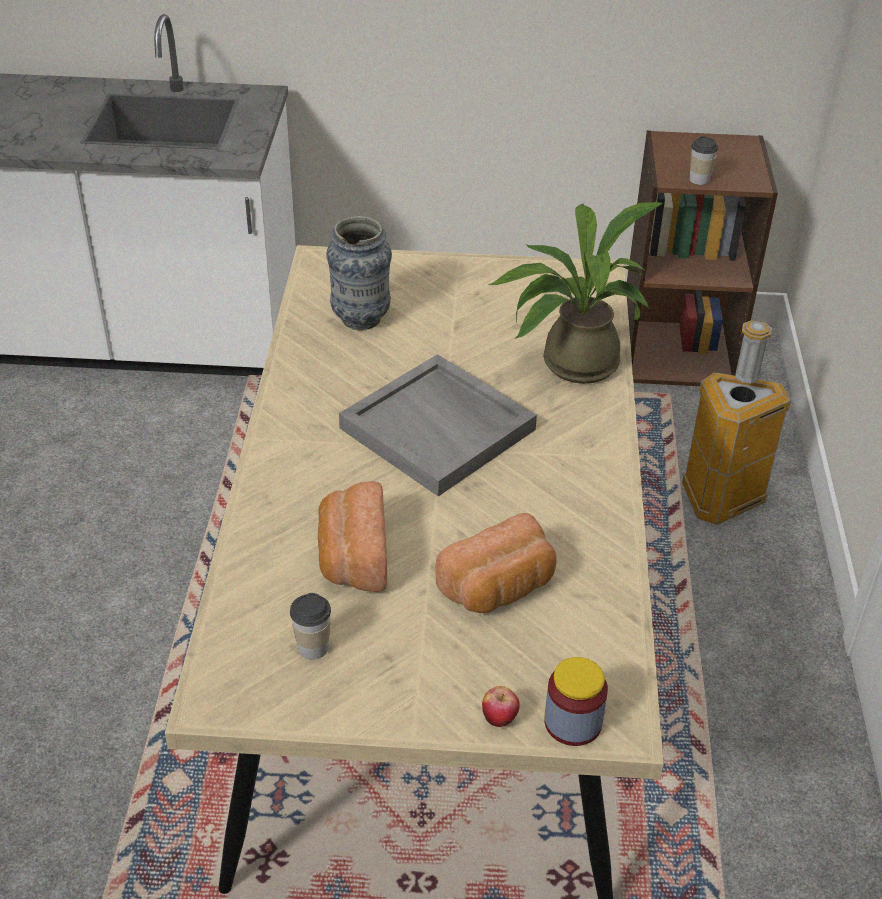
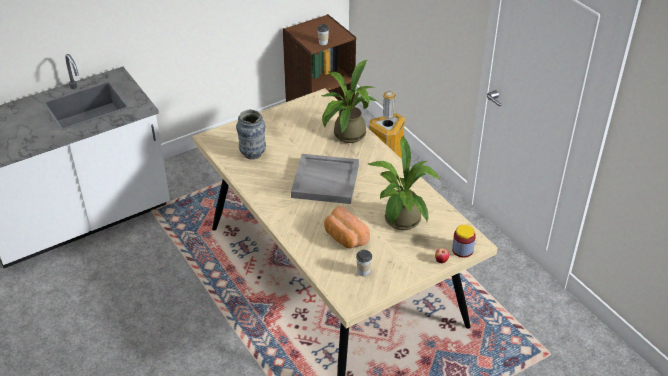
camera: 35 degrees left, 0 degrees up
bread [435,513,556,613] -> potted plant [367,136,440,230]

